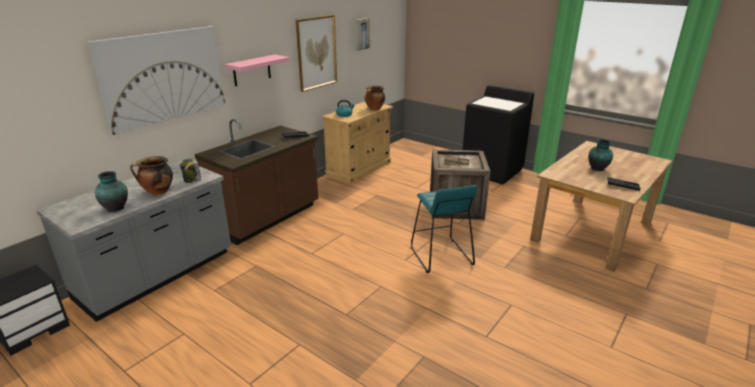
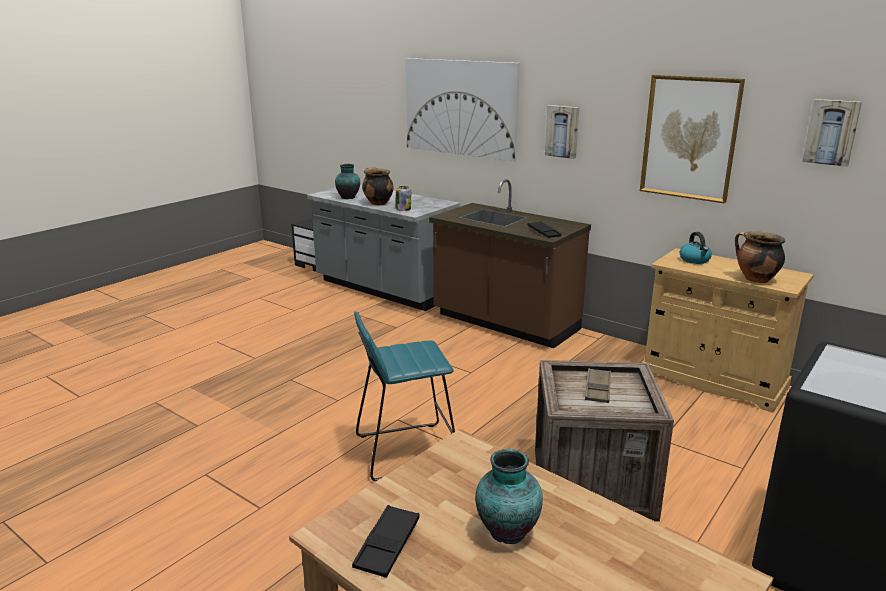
camera: 90 degrees right, 5 degrees down
pink shelf [225,55,290,86] -> picture [545,105,579,159]

